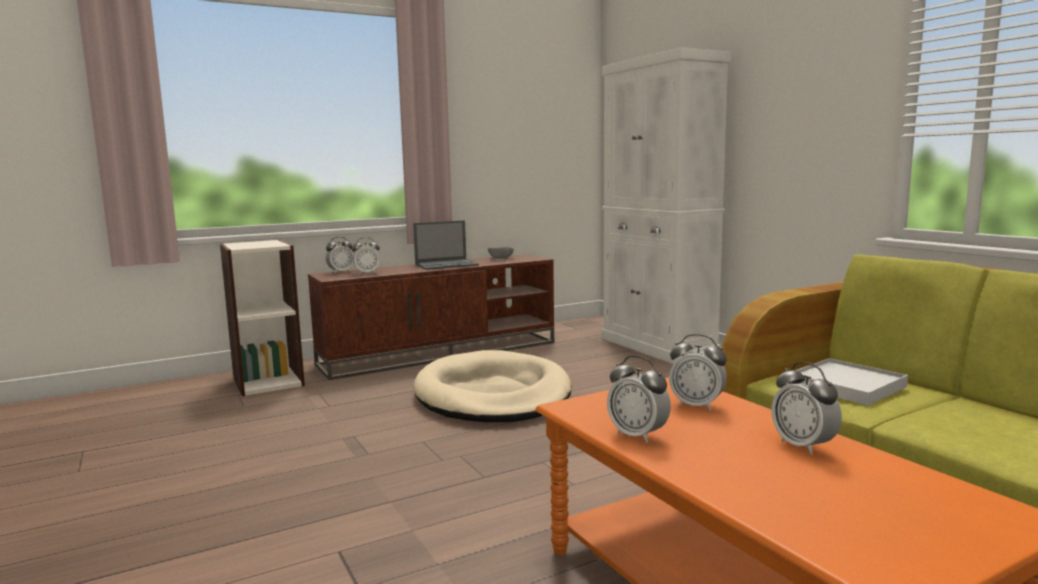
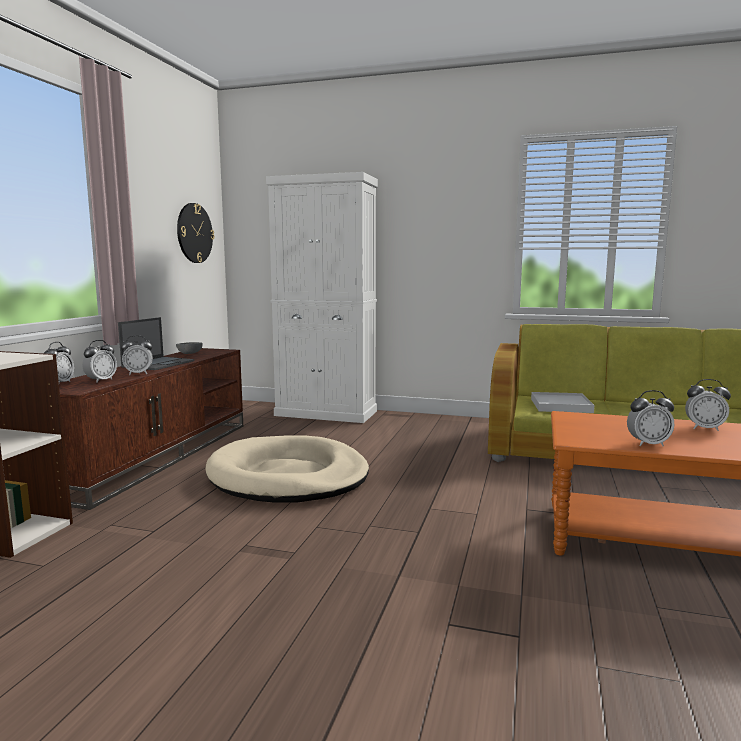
camera: 45 degrees left, 0 degrees up
alarm clock [669,334,727,411] -> alarm clock moved to [121,335,153,375]
none -> wall clock [177,203,214,263]

